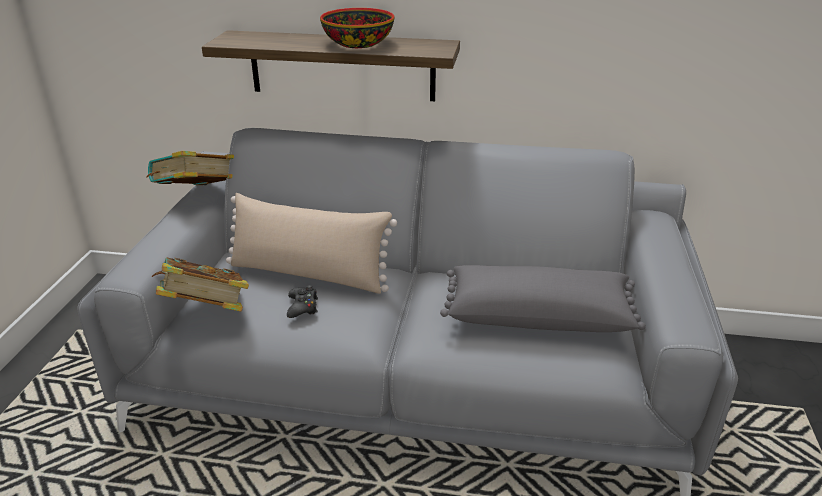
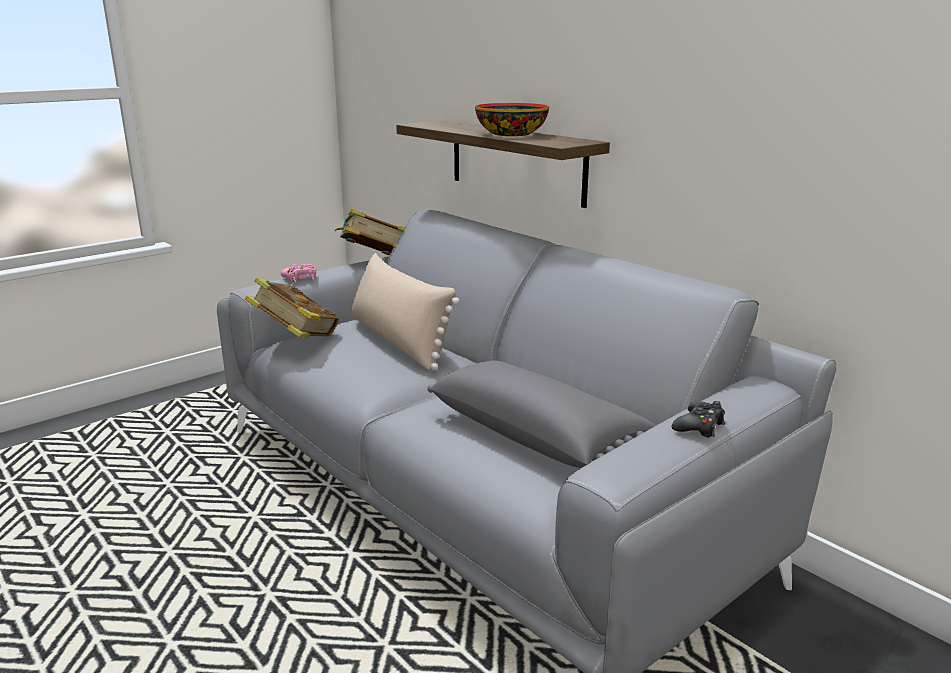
camera: 40 degrees right, 10 degrees down
black game controller [287,285,318,318] -> black game controller moved to [672,401,725,438]
none -> pink game controller [281,264,316,282]

